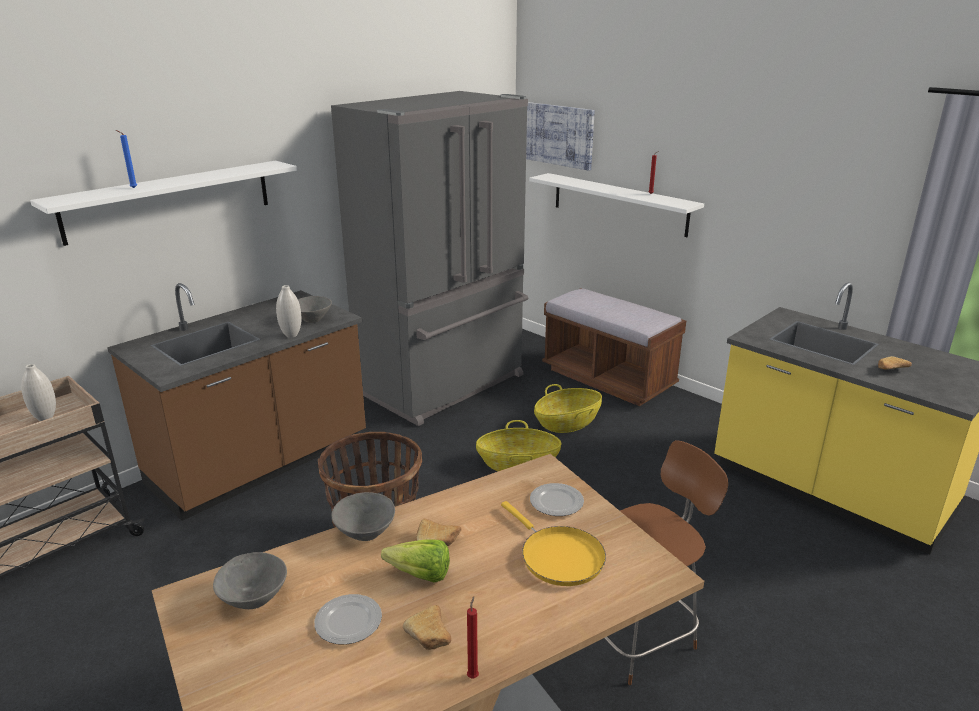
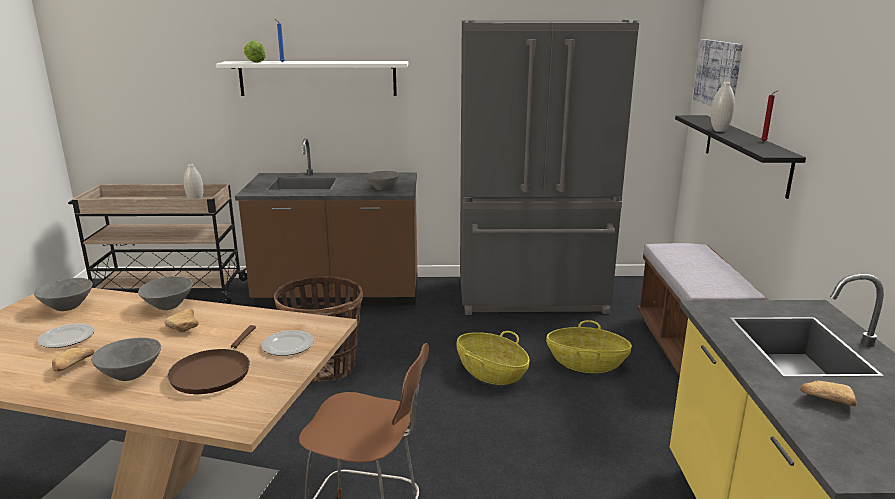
camera: 45 degrees right, 5 degrees down
white vase [276,285,301,338] -> white vase moved to [711,82,735,132]
lettuce [381,540,450,583] -> lettuce moved to [243,41,266,63]
red candle [467,596,479,678] -> none
yellow frying pan [501,501,606,586] -> brown frying pan [167,325,256,394]
white shelf [529,173,704,237] -> black shelf [675,115,806,199]
none -> grey bowl [91,338,161,381]

